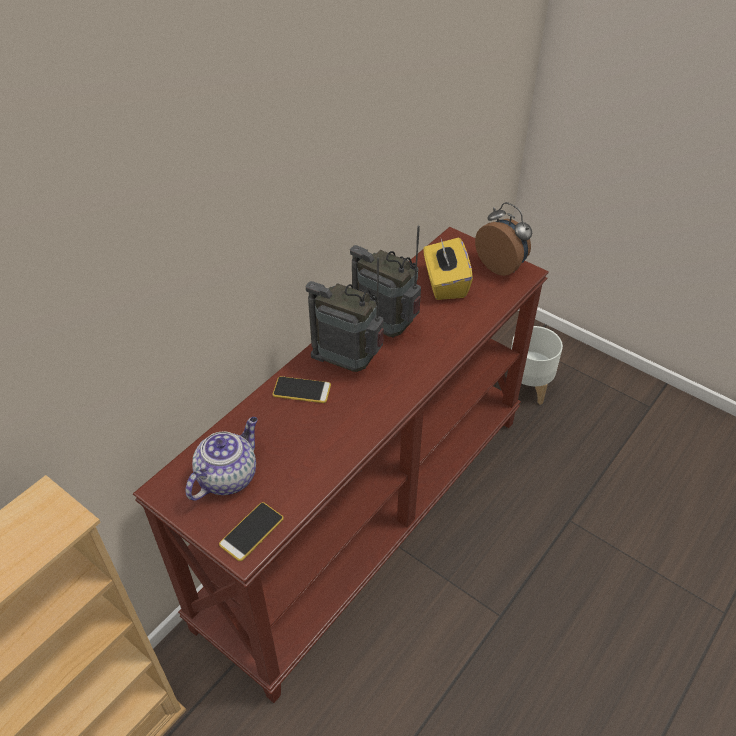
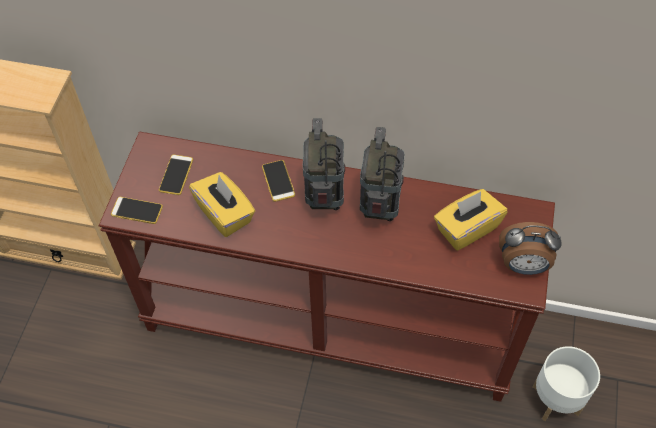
camera: 65 degrees right, 10 degrees up
teapot [186,417,258,500] -> phone [159,155,193,195]
alarm clock [475,202,532,276] -> alarm clock turned 75 degrees clockwise [499,222,562,275]
none -> yellow tissue box [189,172,255,237]

